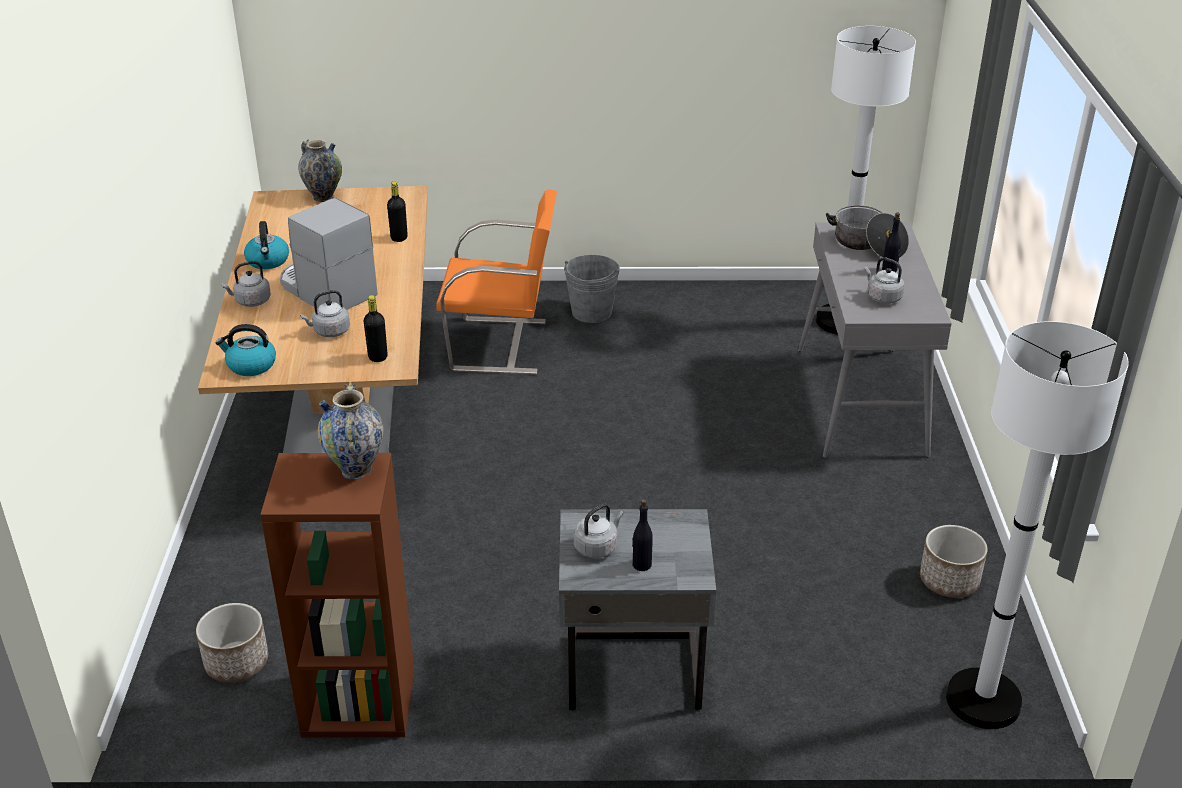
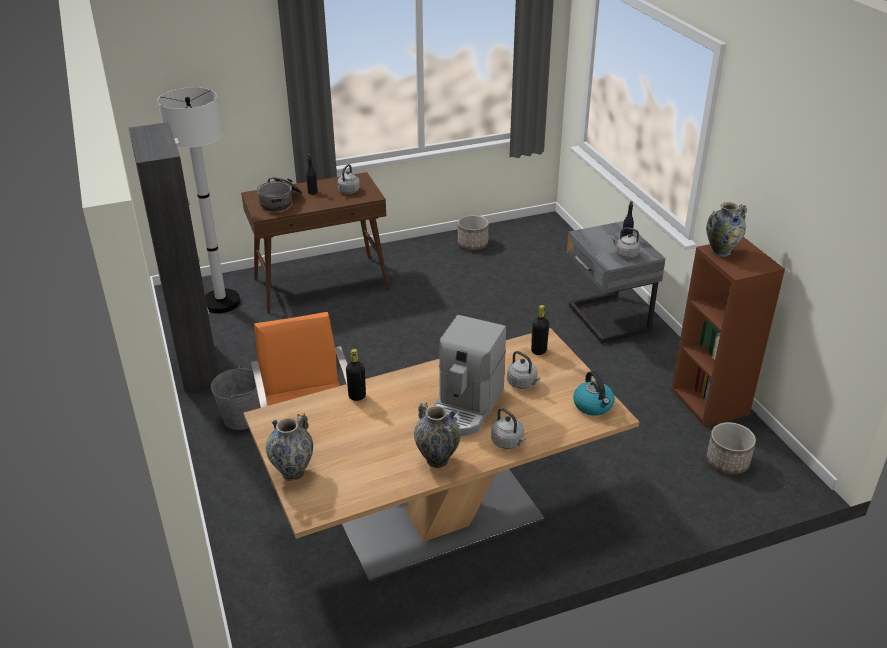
camera: 110 degrees left, 0 degrees up
kettle [244,221,289,269] -> vase [414,403,461,468]
grey console table [798,222,952,458] -> brown console table [241,172,389,314]
white floor lamp [946,321,1129,729] -> none
none -> black cabinet [129,122,219,392]

